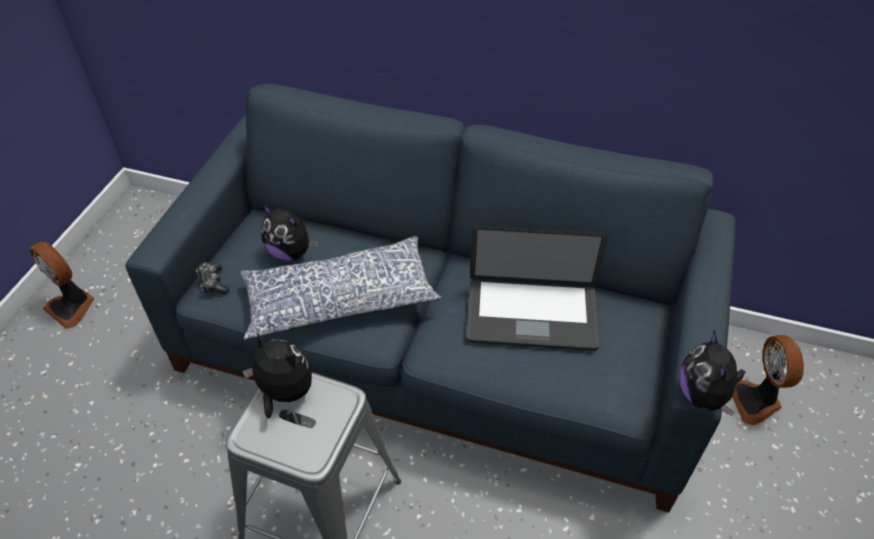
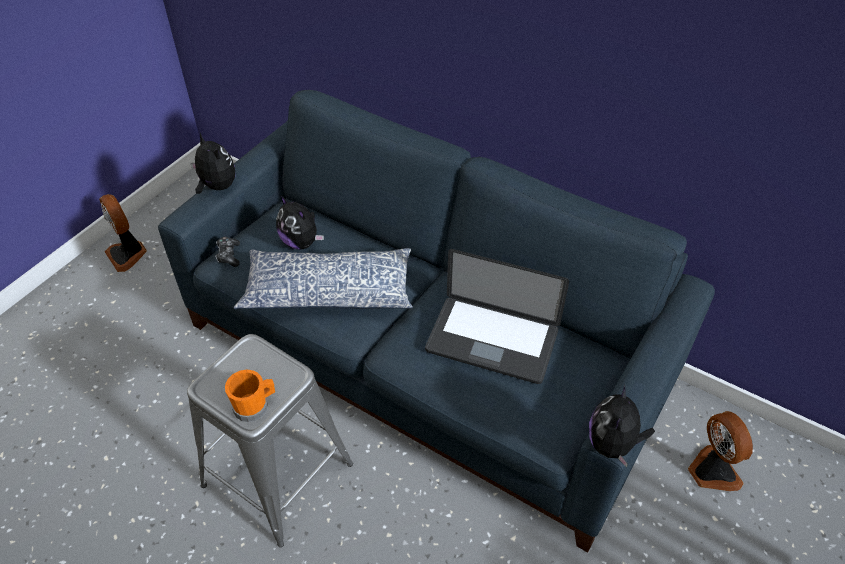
camera: 15 degrees right, 0 degrees up
plush toy [242,332,312,419] -> plush toy moved to [191,133,235,194]
fan [732,335,804,425] -> fan turned 150 degrees clockwise [688,411,753,491]
none -> orange mug [225,370,275,422]

